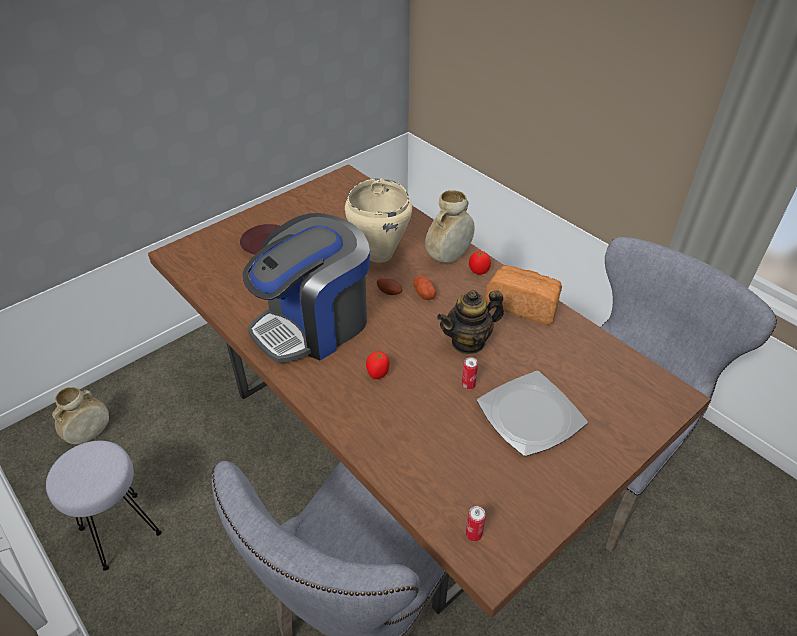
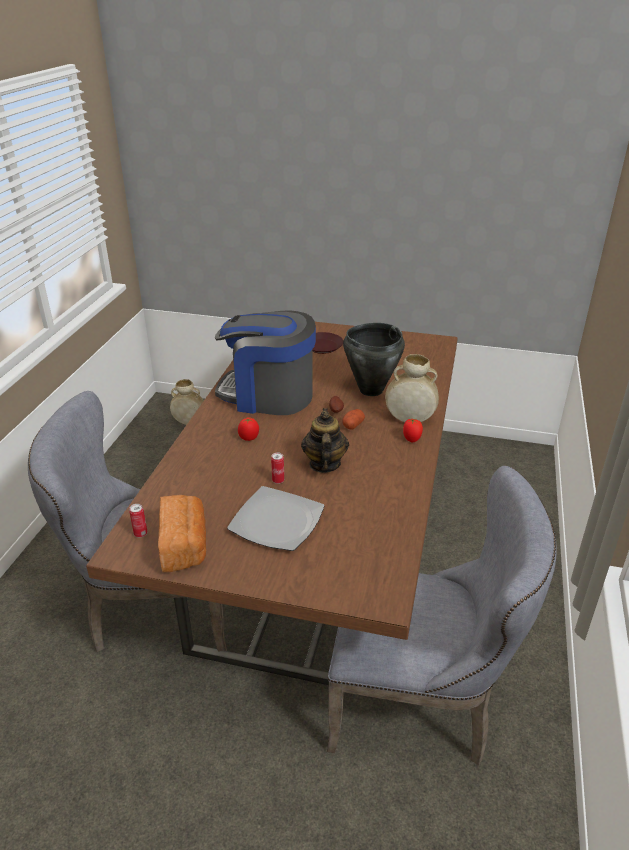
camera: 55 degrees right, 10 degrees down
grey stool [46,441,162,571] -> none
beige cooking pot [345,178,412,263] -> black cooking pot [343,323,405,396]
teapot [437,290,504,354] -> teapot turned 60 degrees clockwise [301,408,349,473]
bread [485,265,562,324] -> bread moved to [158,495,206,572]

